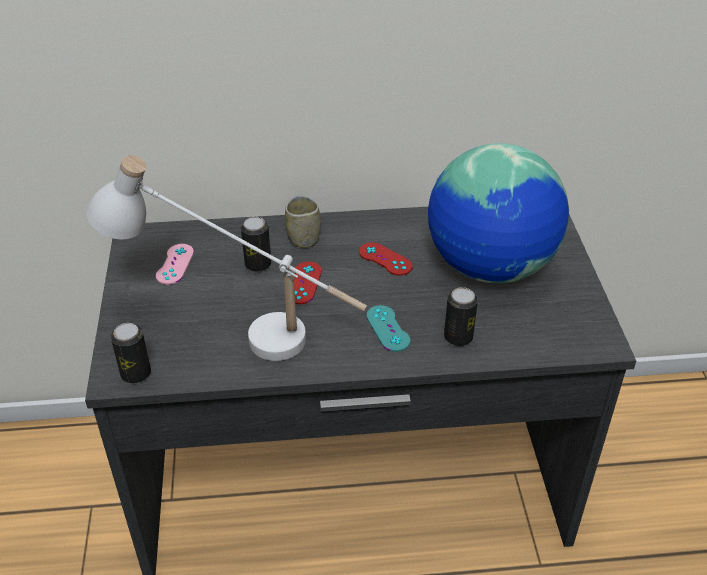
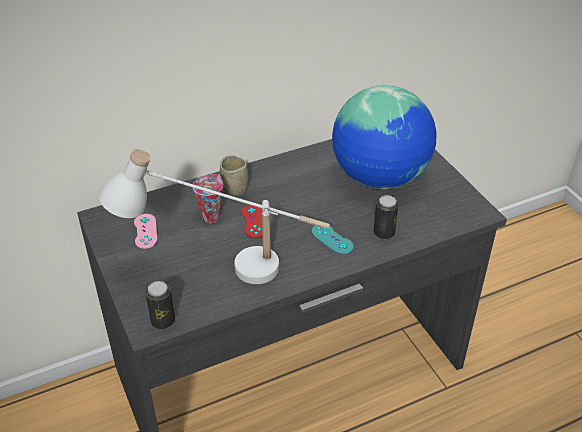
camera: 20 degrees left, 0 degrees up
can [241,217,271,272] -> cup [193,174,223,223]
red game controller [359,243,413,275] -> none

